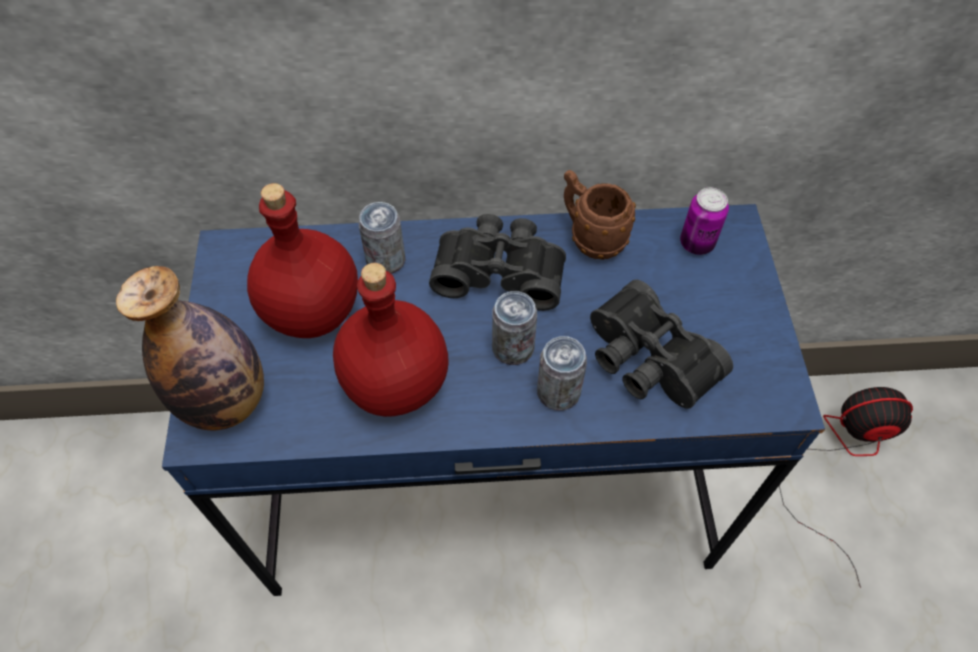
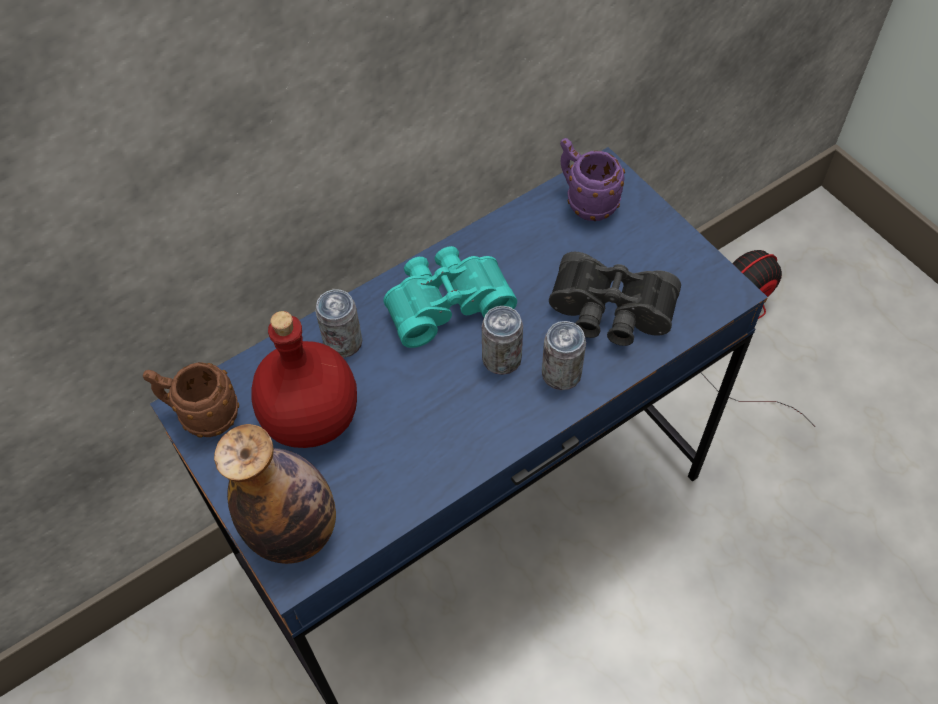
camera: 30 degrees left, 0 degrees up
red bottle [333,263,448,417] -> none
black binoculars [429,214,566,311] -> turquoise binoculars [383,246,517,348]
brown mug [564,170,636,260] -> brown mug moved to [143,362,239,438]
can [680,188,729,255] -> purple mug [560,138,625,221]

